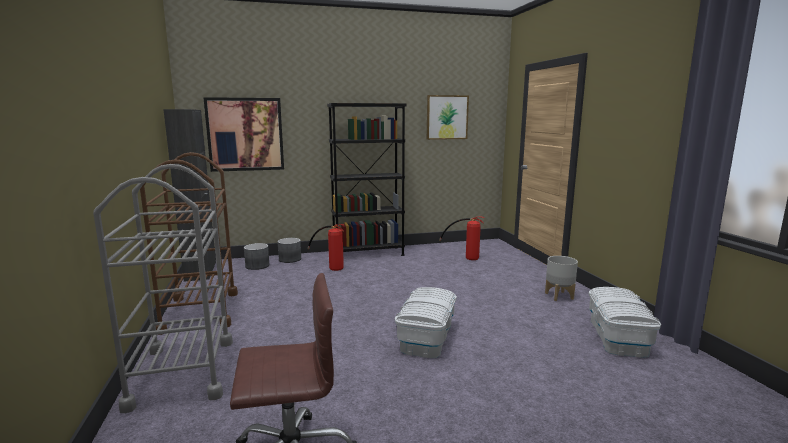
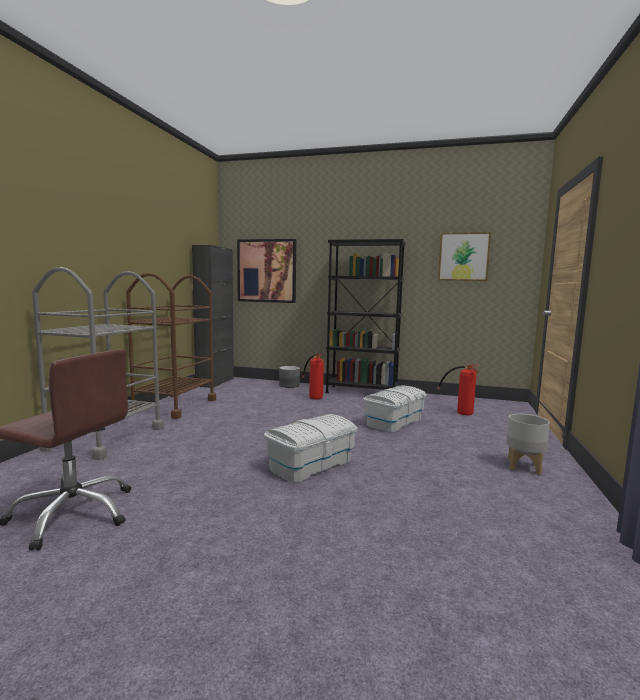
camera: 30 degrees right, 5 degrees down
grey planter [244,243,270,270] -> none
white storage box [589,287,661,358] -> white storage box moved to [363,386,427,433]

